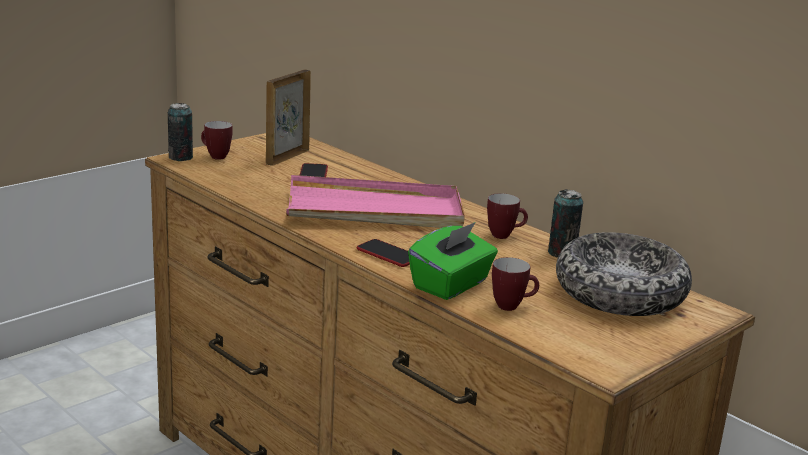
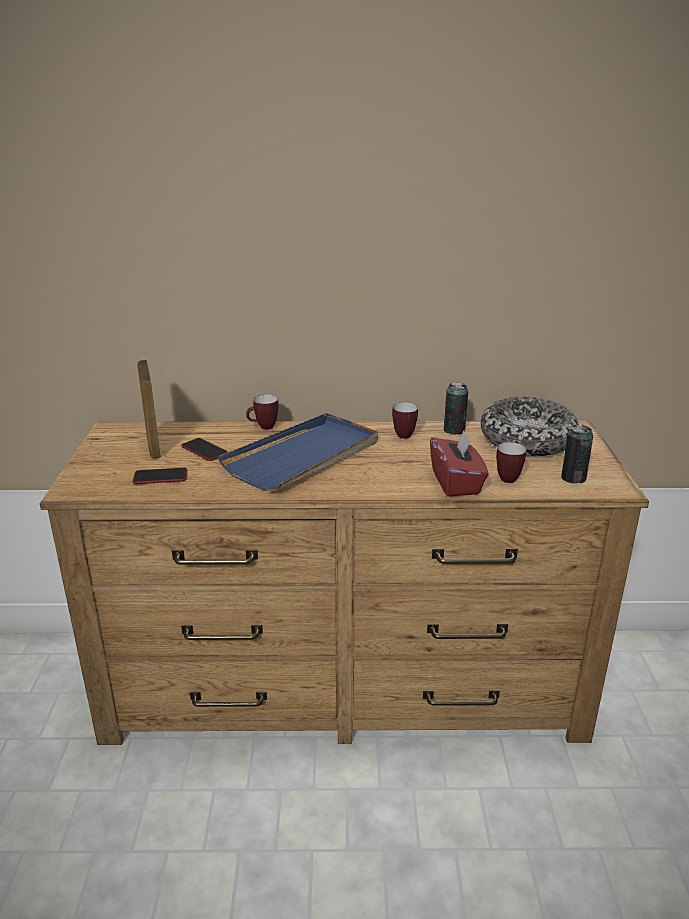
camera: 45 degrees left, 5 degrees up
can [168,103,193,161] -> can moved to [561,424,593,483]
mug [201,121,233,160] -> mug moved to [246,394,279,430]
pink tray [286,175,465,228] -> blue tray [218,413,378,491]
phone [357,239,410,267] -> phone moved to [133,468,188,484]
green tissue box [408,222,498,300] -> red tissue box [430,430,488,497]

